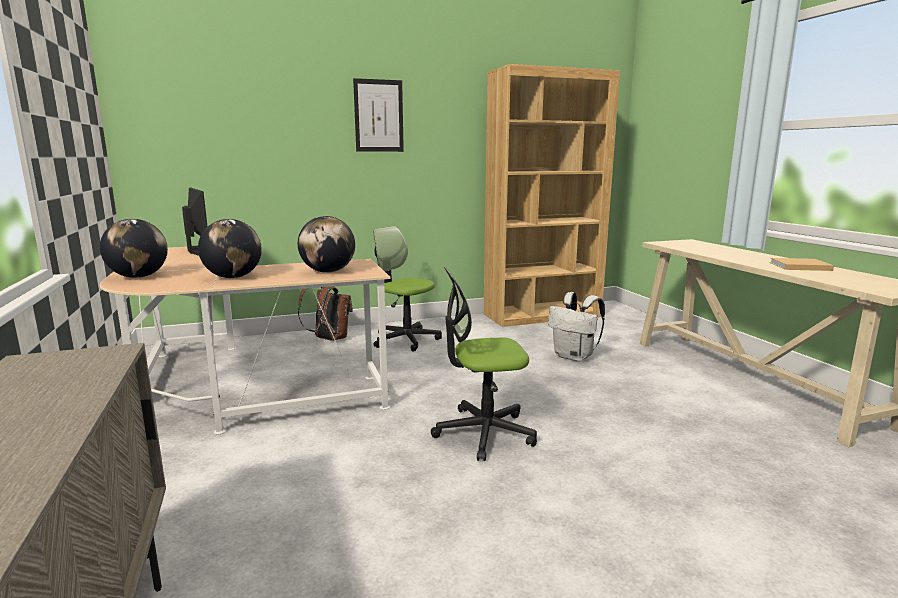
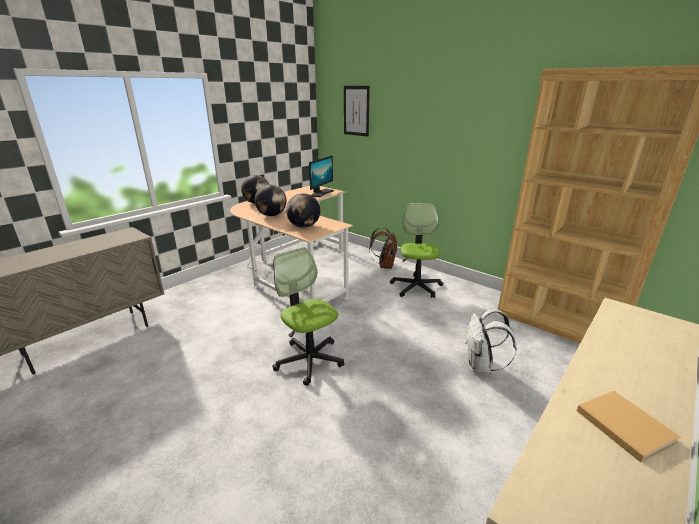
camera: 60 degrees right, 10 degrees up
picture [353,78,404,152] -> picture moved to [344,86,370,136]

